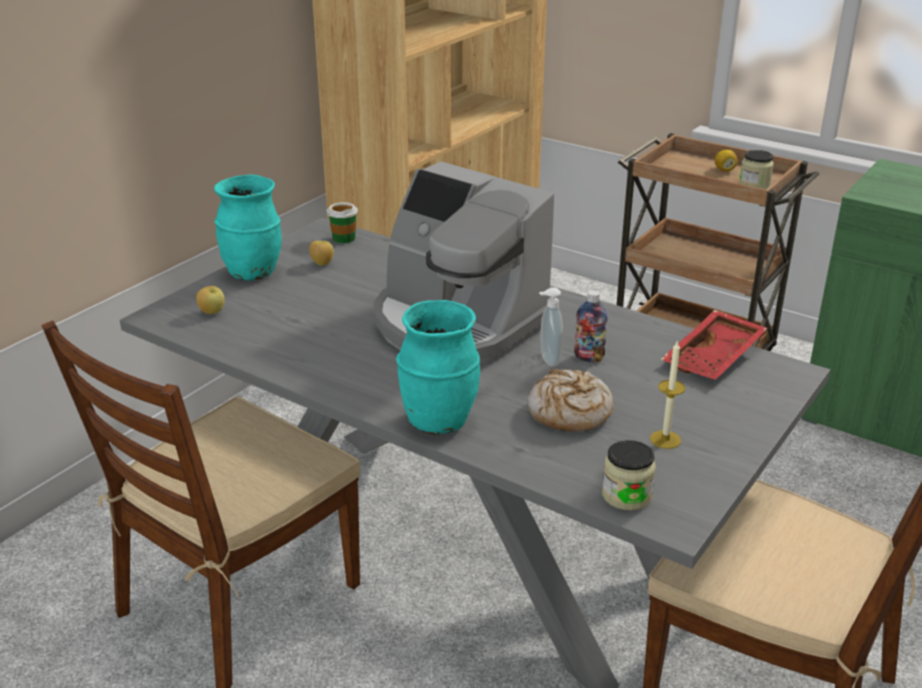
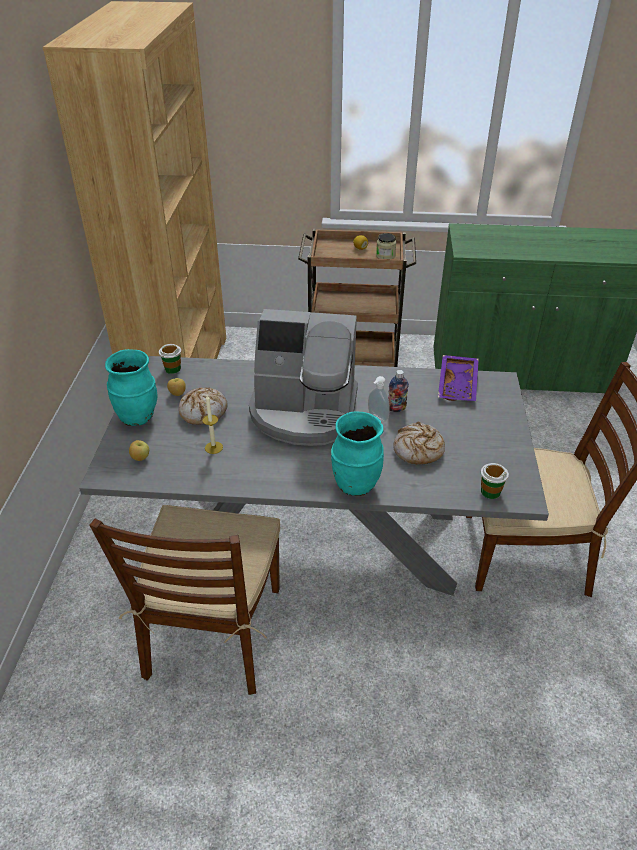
camera: 30 degrees left, 10 degrees up
jar [602,440,656,511] -> cup [481,463,509,499]
candle [650,340,685,449] -> candle moved to [202,395,223,454]
red tray [661,310,768,380] -> purple tray [438,355,479,401]
none -> bread [179,388,227,425]

